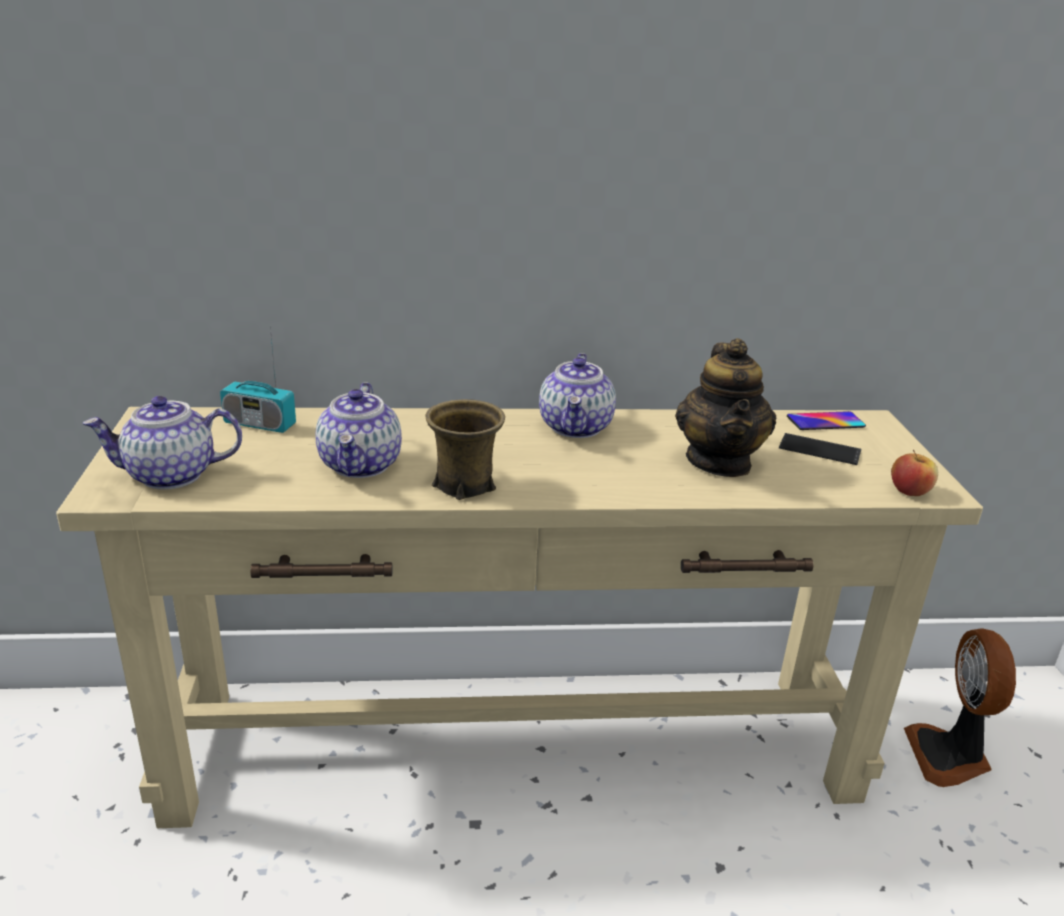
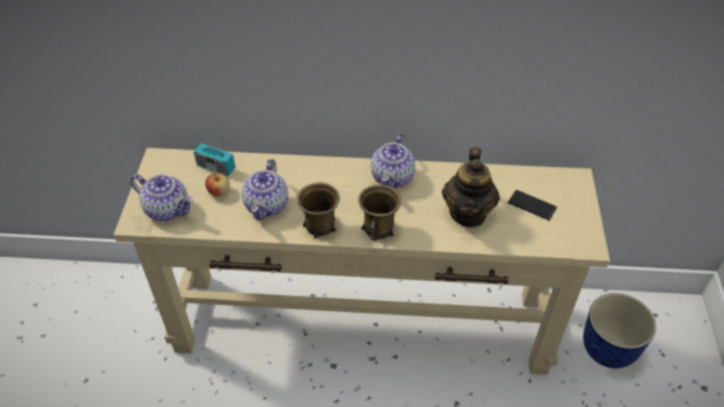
camera: 10 degrees right, 20 degrees up
teapot [82,396,242,490] -> teapot turned 150 degrees counterclockwise [130,174,193,221]
phone [787,411,866,430] -> none
apple [891,450,938,496] -> apple moved to [205,173,230,196]
fan [904,628,1016,787] -> planter [583,293,656,368]
none -> brown mug [358,185,401,241]

